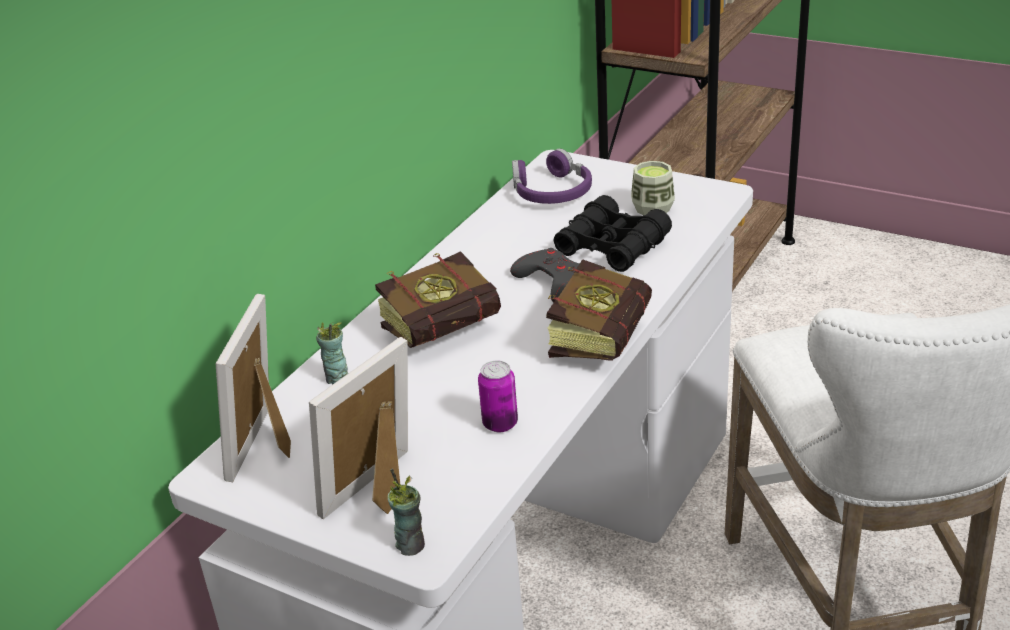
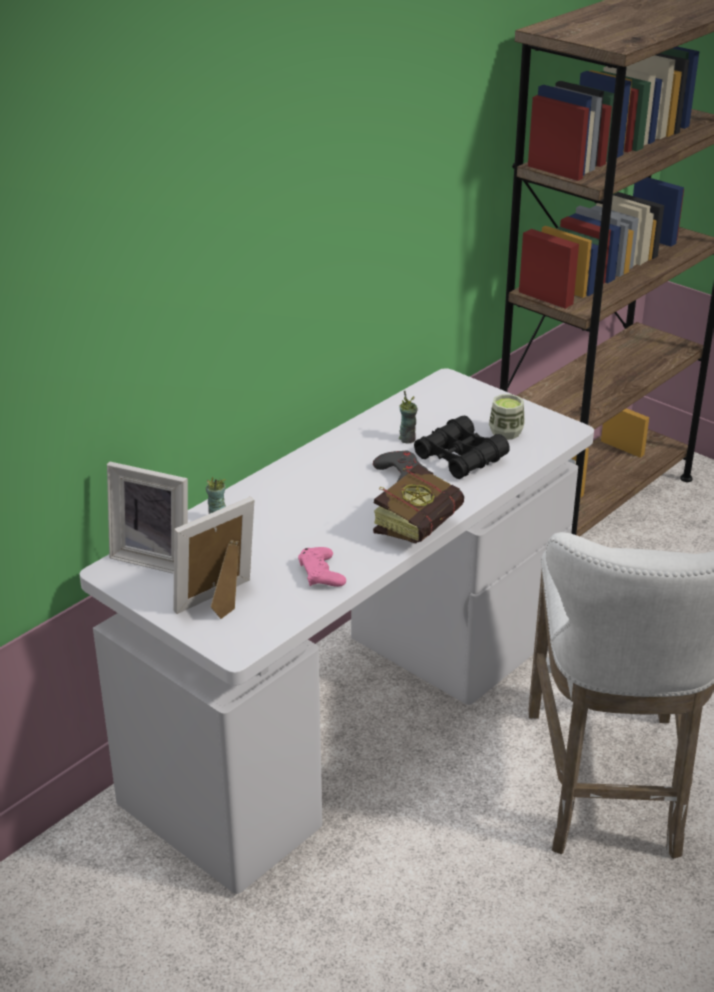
camera: 10 degrees right, 0 degrees up
picture frame [216,294,291,482] -> picture frame turned 90 degrees counterclockwise [107,462,188,574]
book [375,251,501,348] -> none
cup [388,469,425,556] -> cup moved to [399,391,418,444]
can [478,361,518,432] -> pink game controller [298,547,346,587]
purple headphones [512,148,592,204] -> none

